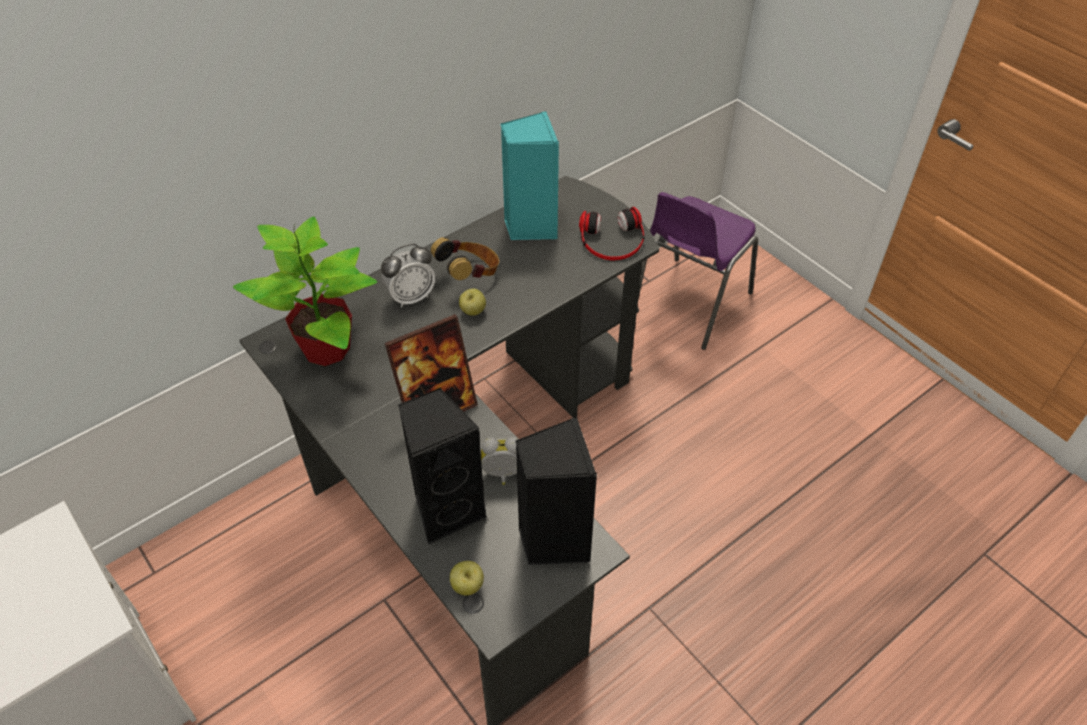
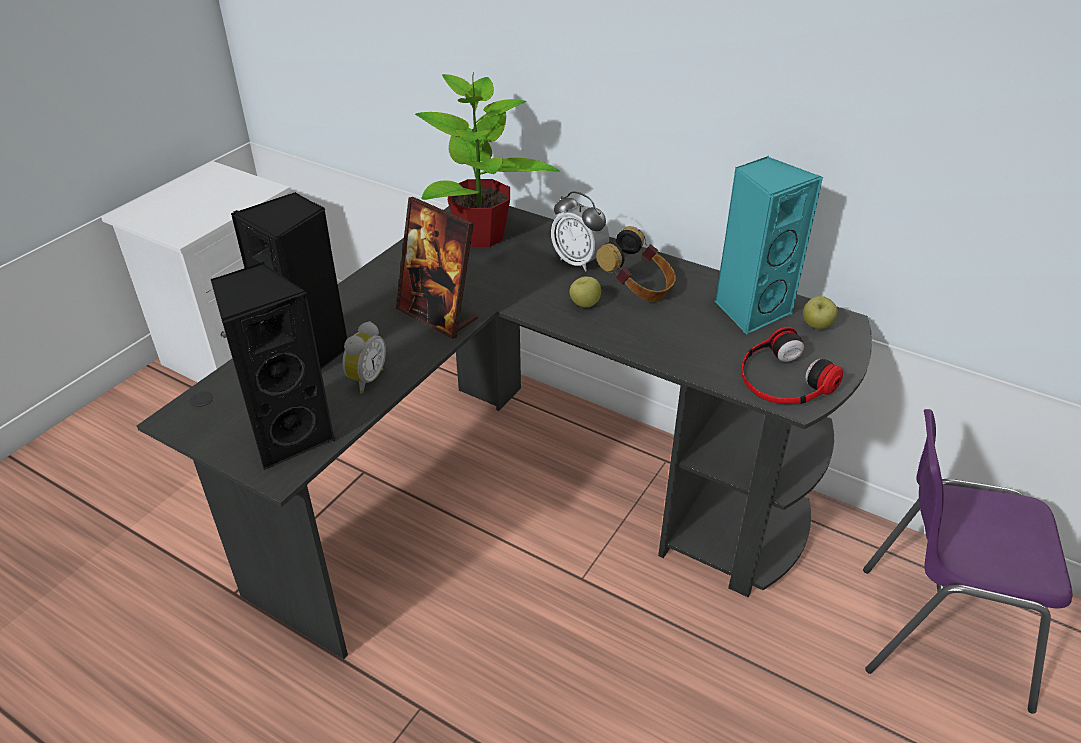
camera: 70 degrees right, 10 degrees down
apple [450,561,484,596] -> apple moved to [803,296,838,329]
alarm clock [481,437,518,485] -> alarm clock turned 45 degrees clockwise [342,321,386,394]

